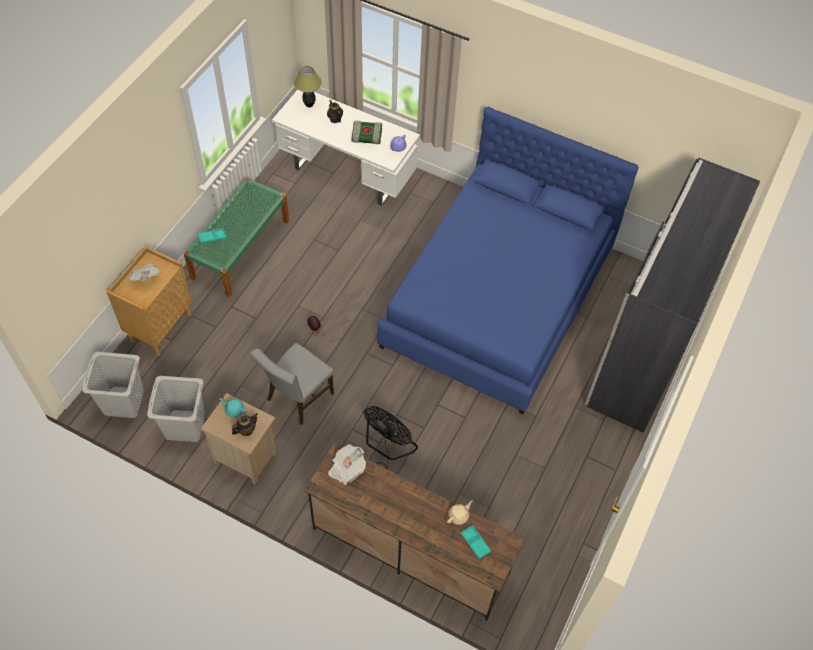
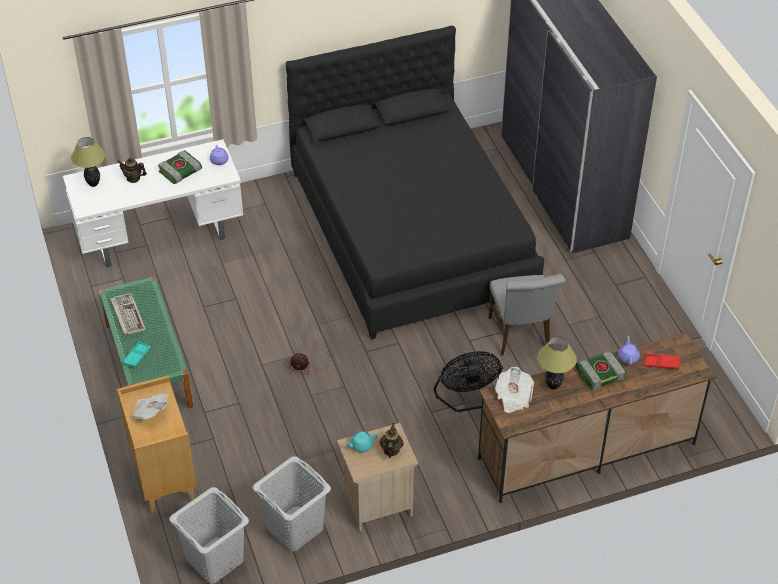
camera: 45 degrees left, 10 degrees down
grey chair [250,343,334,425] -> grey chair moved to [488,274,566,356]
blue bed [377,107,638,414] -> black bed [286,26,544,340]
beige teapot [447,500,473,525] -> purple teapot [618,335,640,365]
turquoise tray [461,525,491,559] -> red tray [644,354,680,369]
none -> keyboard [110,293,146,335]
none -> table lamp [537,337,577,390]
none -> book [576,351,626,390]

